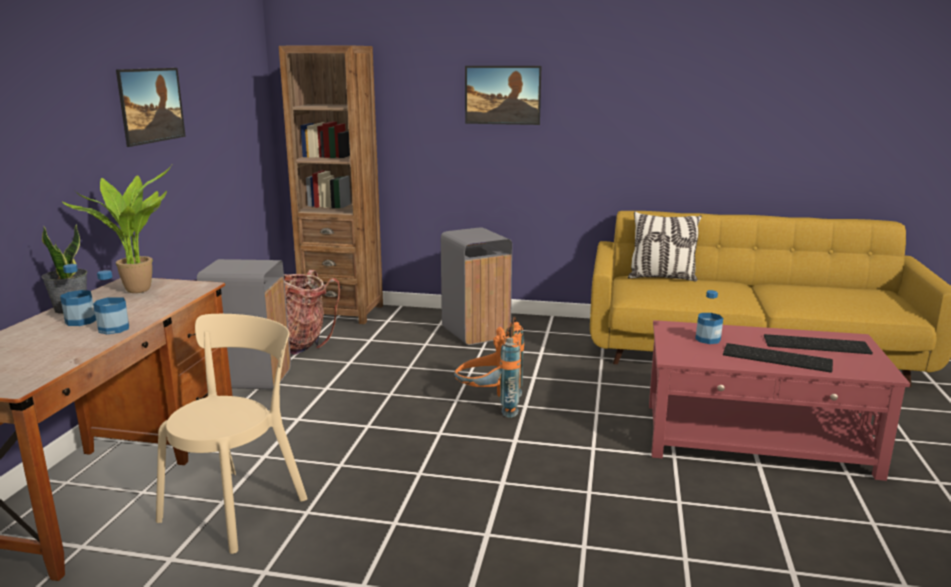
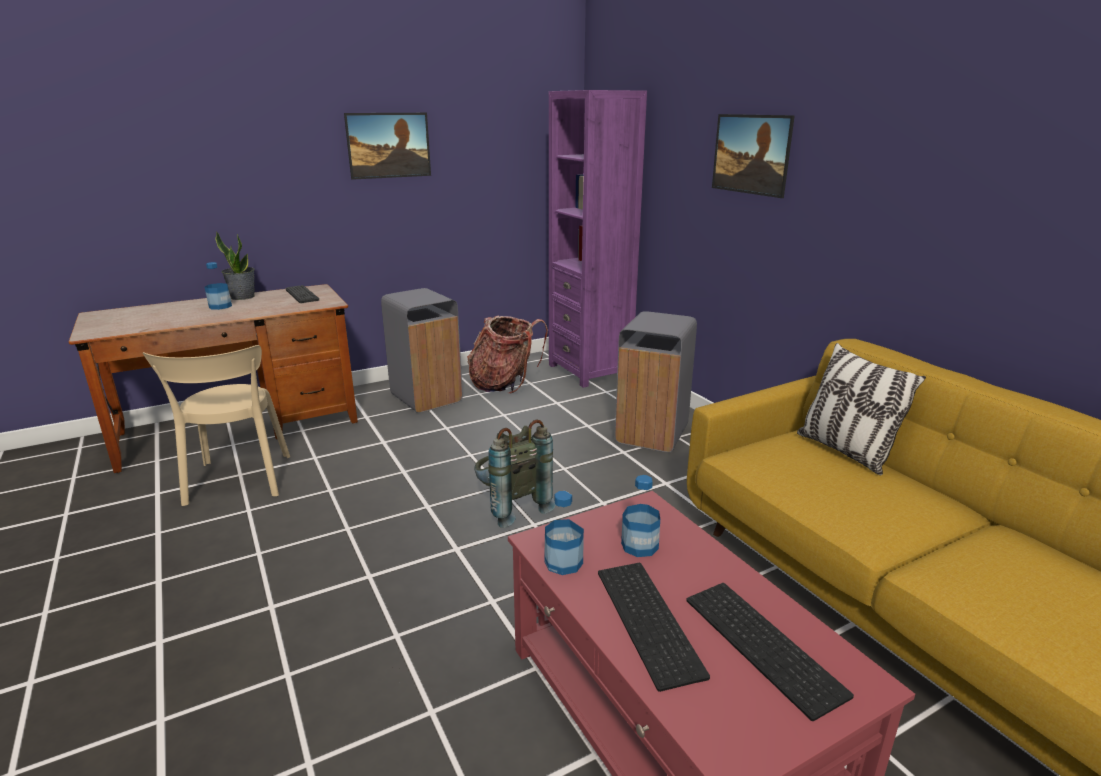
camera: 50 degrees right, 5 degrees up
potted plant [63,163,173,293] -> keyboard [286,285,319,303]
bottle [93,270,129,334] -> bottle moved to [544,491,584,575]
beige chair [156,314,308,554] -> beige chair turned 90 degrees clockwise [143,345,290,506]
brown bookcase [279,45,383,324] -> purple bookcase [549,90,647,388]
orange backpack [454,316,524,418] -> grey backpack [474,419,556,528]

